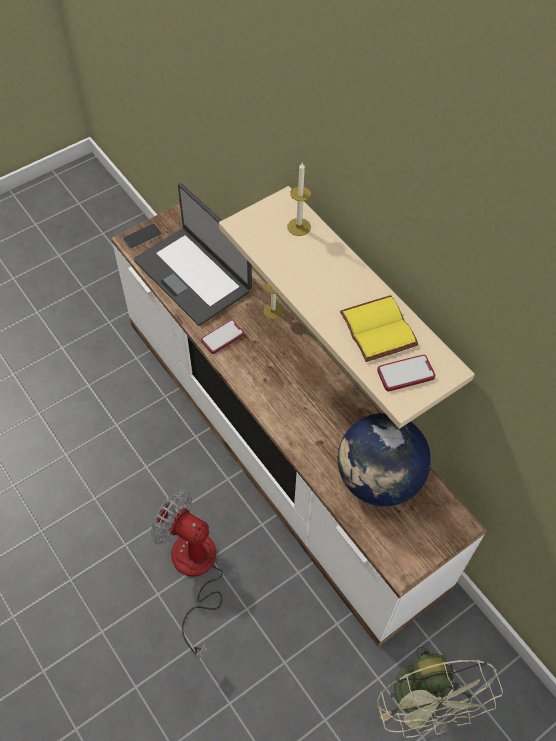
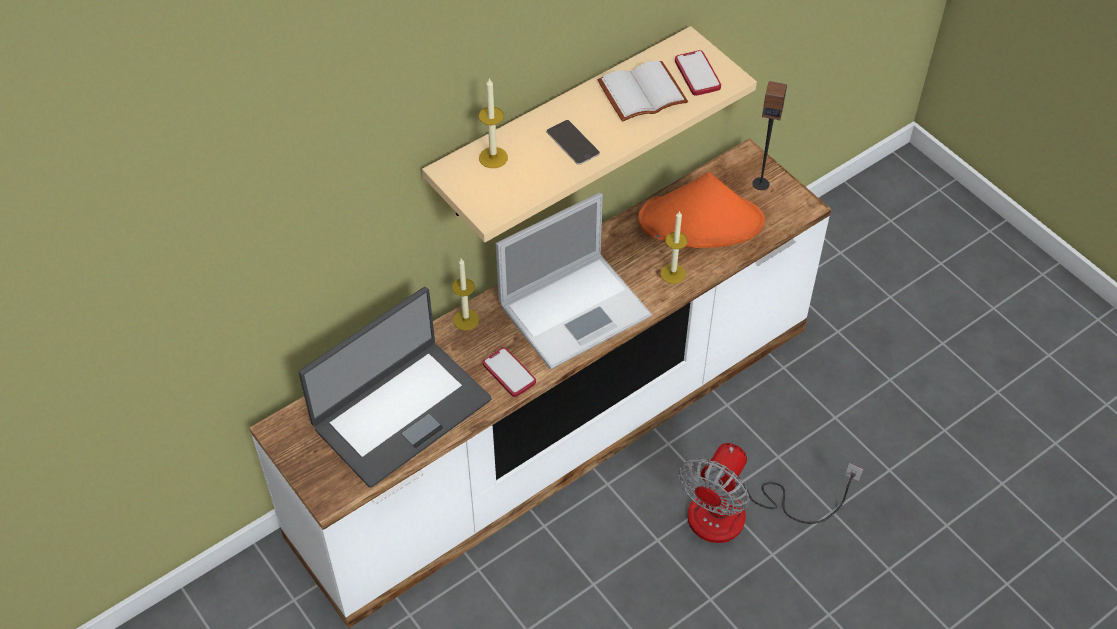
camera: 90 degrees left, 5 degrees down
phone [122,223,162,250] -> phone moved to [546,120,600,165]
globe [337,413,431,506] -> orange hat [638,172,765,248]
yellow book [340,295,419,362] -> white book [597,60,688,122]
green fan [376,647,503,738] -> none
none -> laptop [496,192,652,369]
none -> candle [660,210,688,284]
none -> speaker [752,81,787,190]

